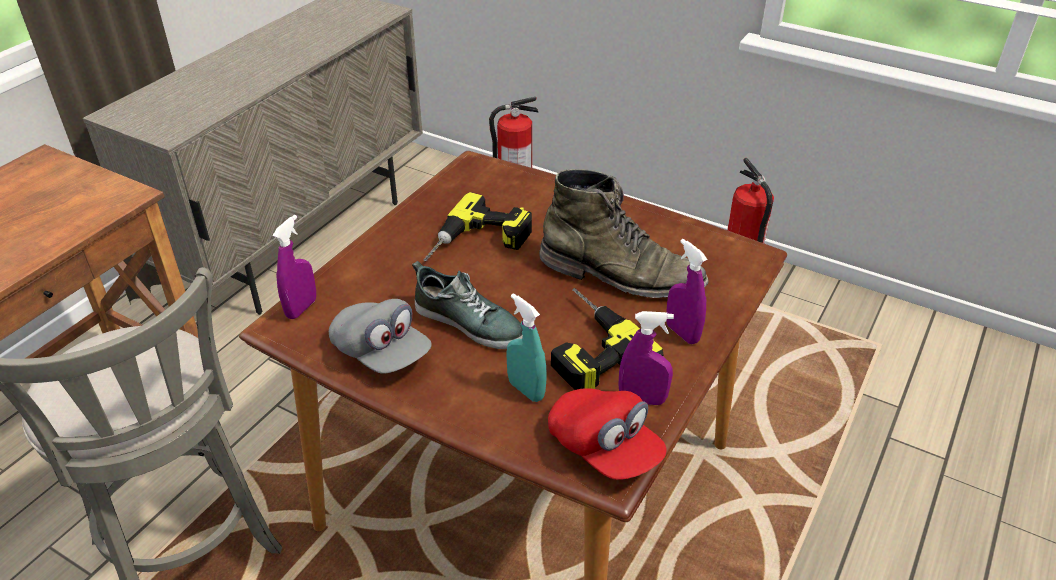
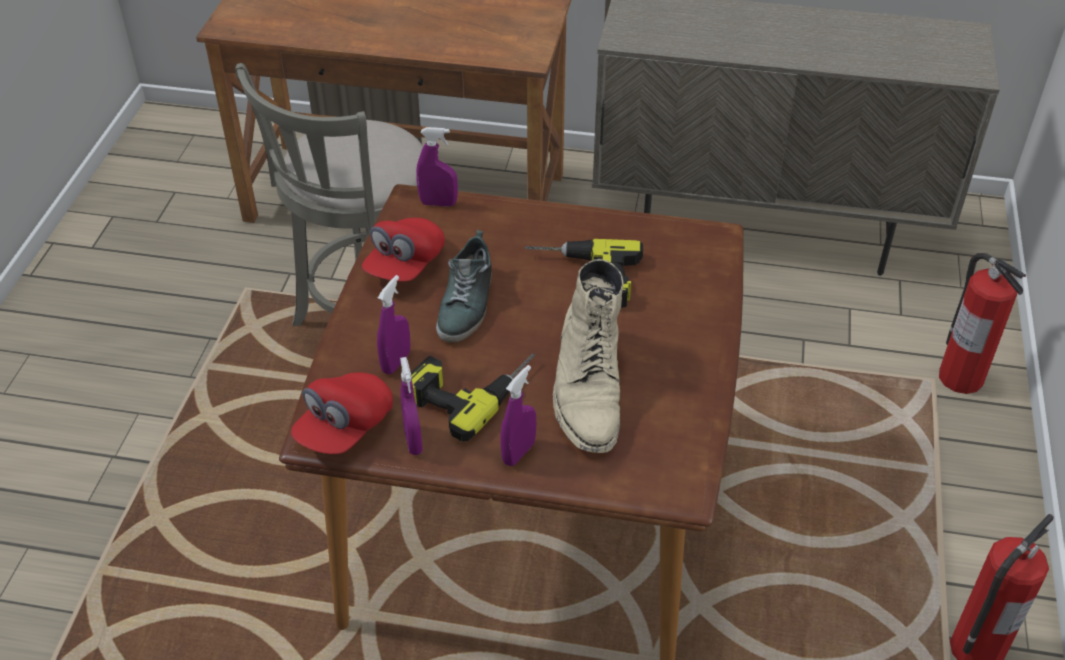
camera: 70 degrees right, 5 degrees up
grey cap [329,299,432,374] -> red cap [362,218,445,282]
turquoise spray bottle [506,293,547,402] -> purple spray bottle [377,275,410,374]
green boot [539,169,709,298] -> beige boot [553,259,623,453]

